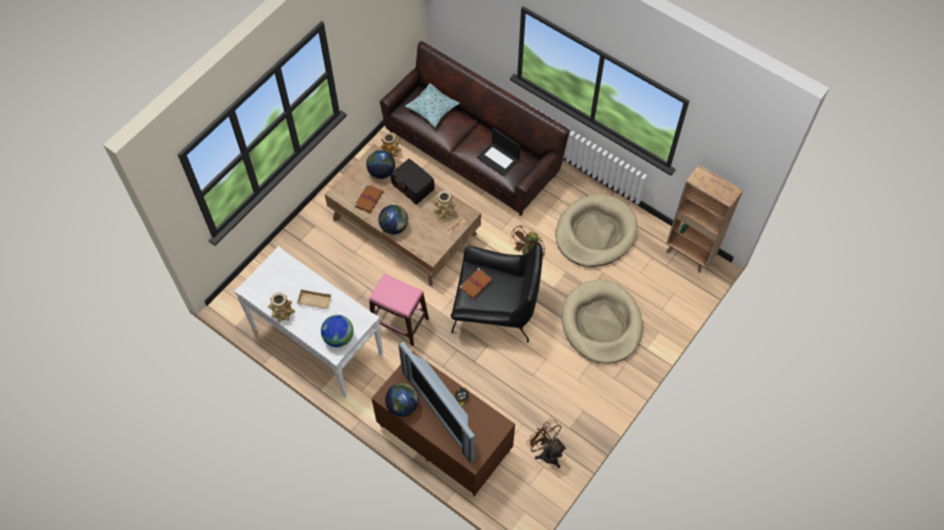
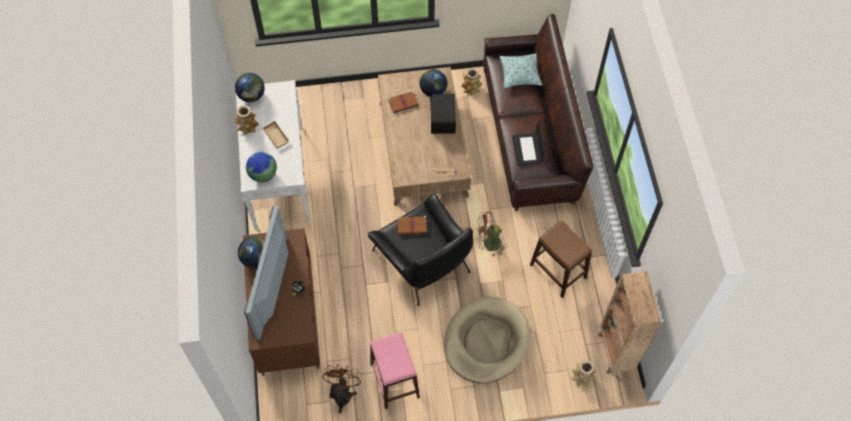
camera: 45 degrees right, 0 degrees up
pink stool [369,274,429,346] -> pink stool moved to [370,332,420,409]
globe [379,205,408,234] -> globe moved to [235,73,265,102]
vase [433,191,456,219] -> vase moved to [572,360,596,387]
beige dog bed [555,194,638,267] -> brown stool [530,220,592,298]

